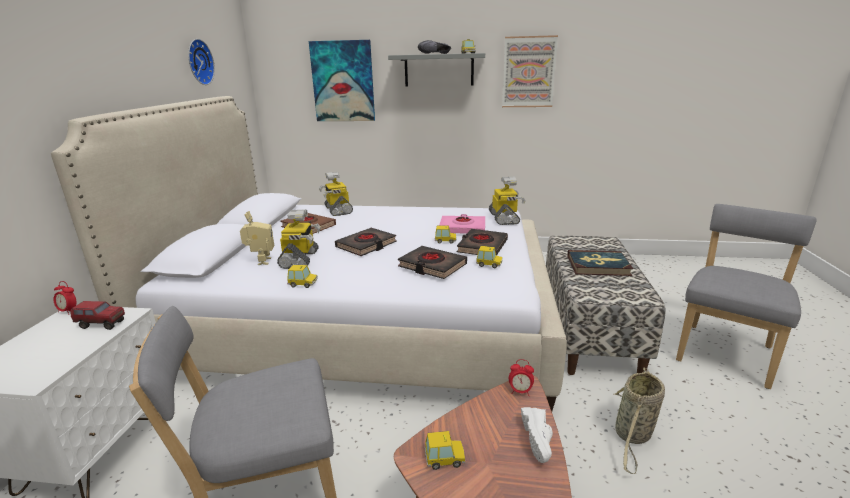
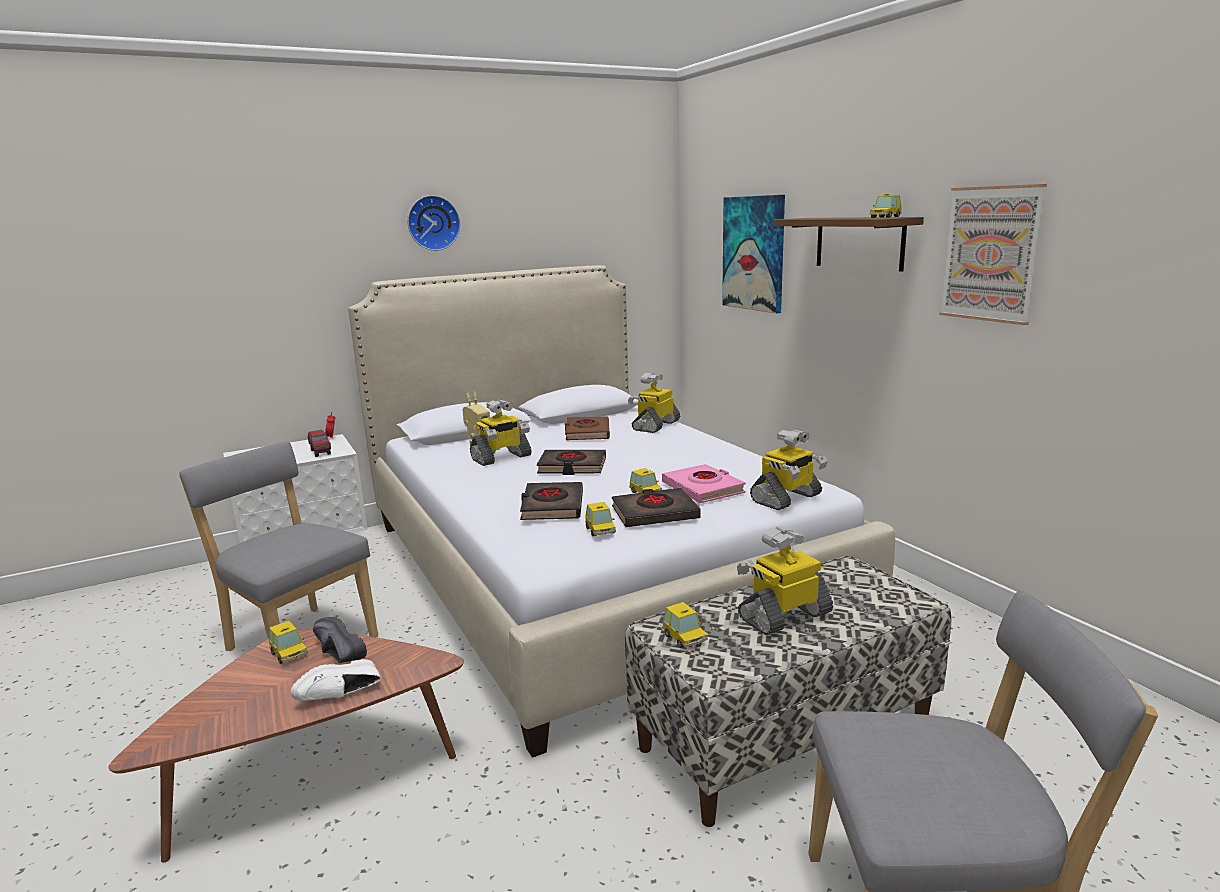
camera: 55 degrees right, 5 degrees down
wall clock [188,39,215,85] -> wall clock moved to [407,195,460,251]
toy car [287,265,318,288] -> toy car moved to [662,602,707,648]
grey shelf [388,53,485,86] -> brown shelf [773,217,924,272]
black shoe [418,40,451,54] -> black shoe moved to [313,617,367,663]
alarm clock [509,359,534,396] -> none
book [567,250,633,276] -> toy robot [737,526,833,635]
basket [614,368,665,474] -> none

